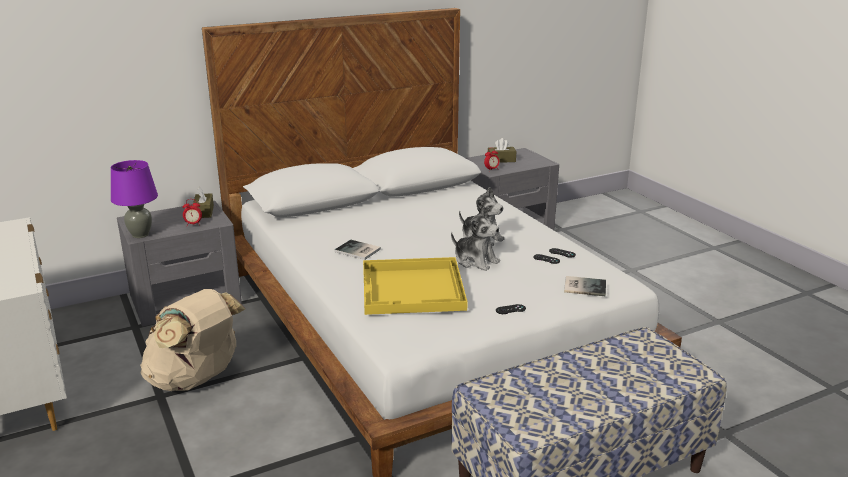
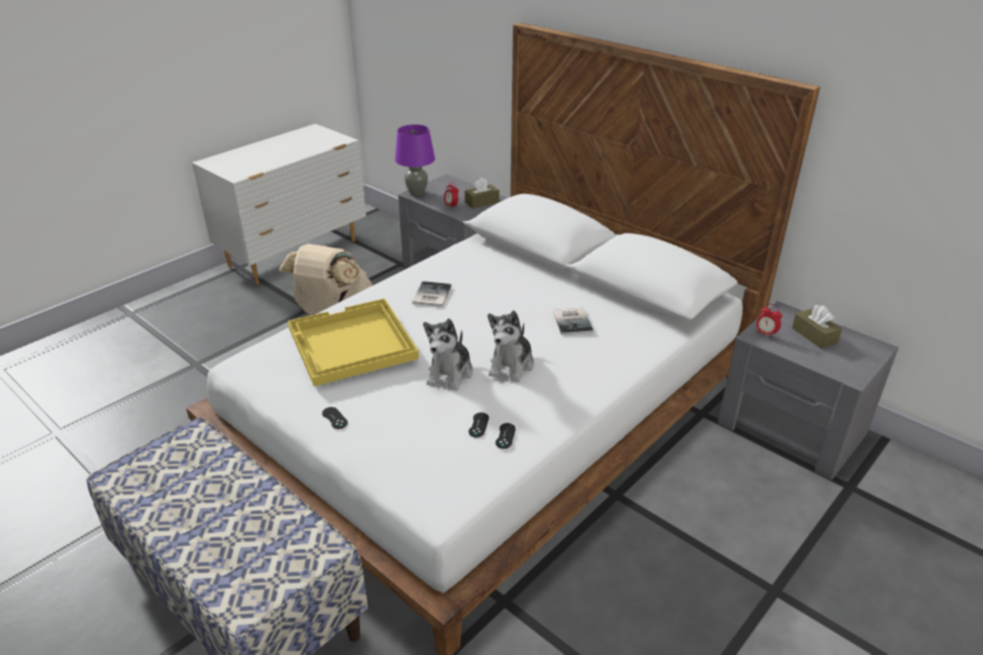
camera: 70 degrees right, 10 degrees up
book [564,276,606,296] -> book moved to [553,308,593,335]

